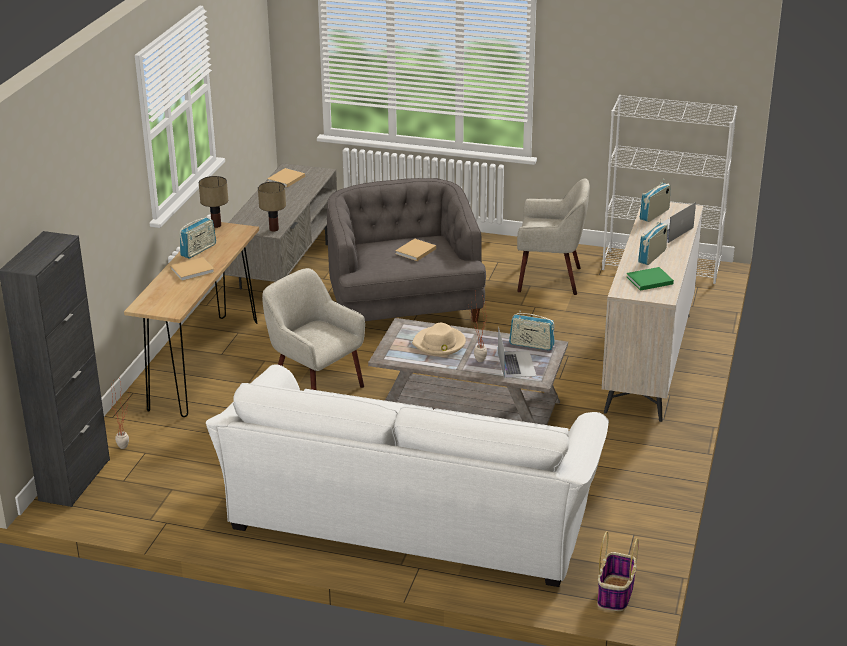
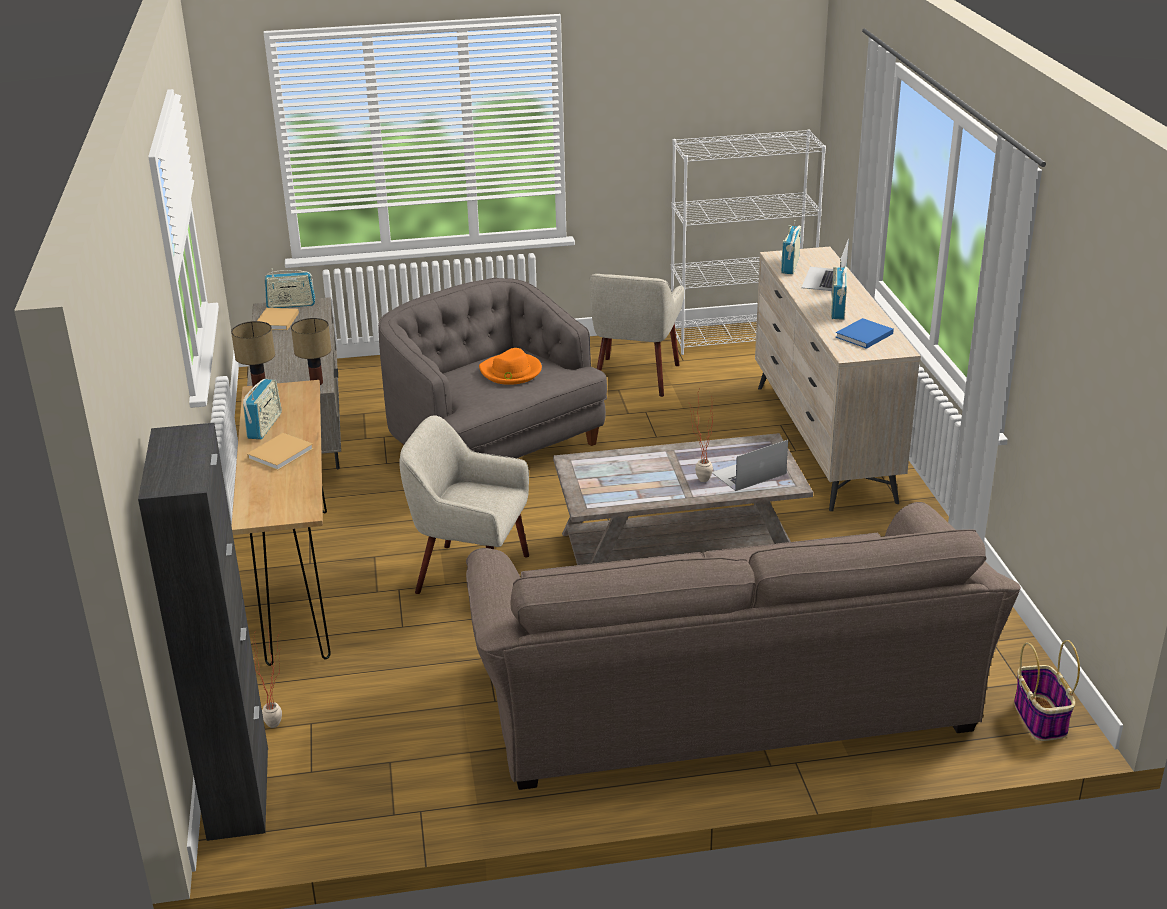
camera: 25 degrees left, 0 degrees up
white sofa [206,364,609,587] -> brown sofa [466,502,1021,790]
beige book [395,238,436,261] -> orange hat [479,348,542,385]
beige hat [412,323,466,356] -> none
laptop [498,327,536,378] -> laptop turned 90 degrees counterclockwise [712,440,788,491]
radio [509,311,555,350] -> radio moved to [264,270,315,308]
beige armchair [517,178,590,295] -> beige armchair turned 120 degrees clockwise [590,274,684,397]
green book [627,267,674,291] -> blue book [835,318,894,349]

